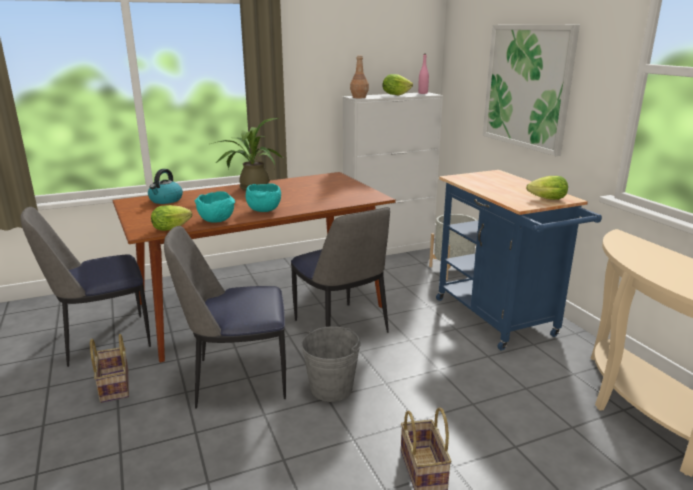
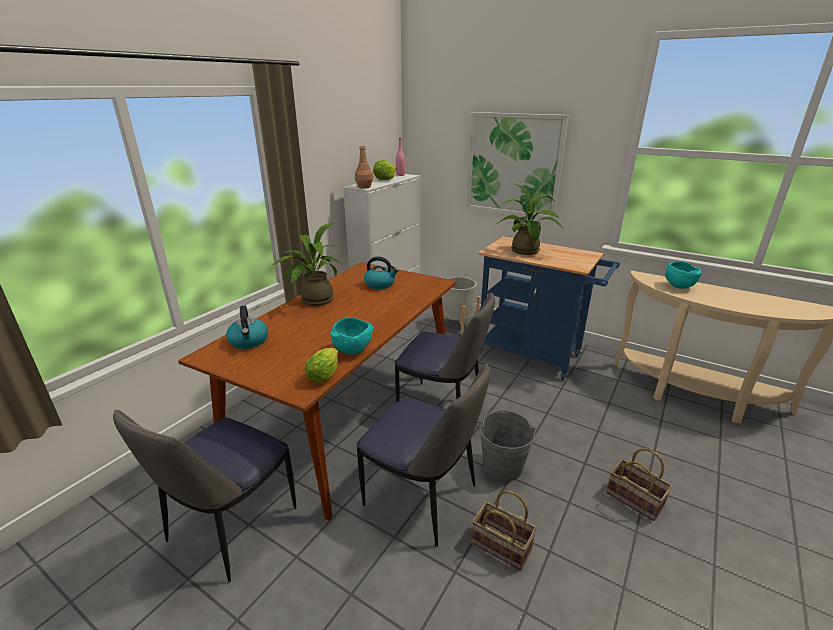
camera: 35 degrees left, 5 degrees up
basket [90,334,129,403] -> basket moved to [472,490,537,571]
chair [164,226,286,409] -> chair turned 105 degrees counterclockwise [356,364,490,547]
turquoise bowl [246,184,281,212] -> turquoise bowl moved to [665,261,702,289]
lettuce [526,176,568,200] -> none
none -> kettle [364,256,399,289]
none -> potted plant [497,184,564,255]

